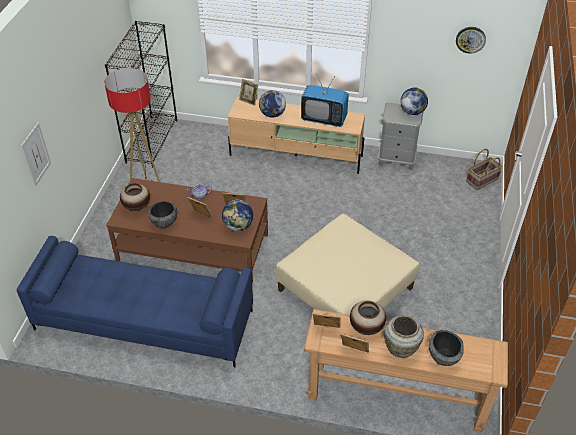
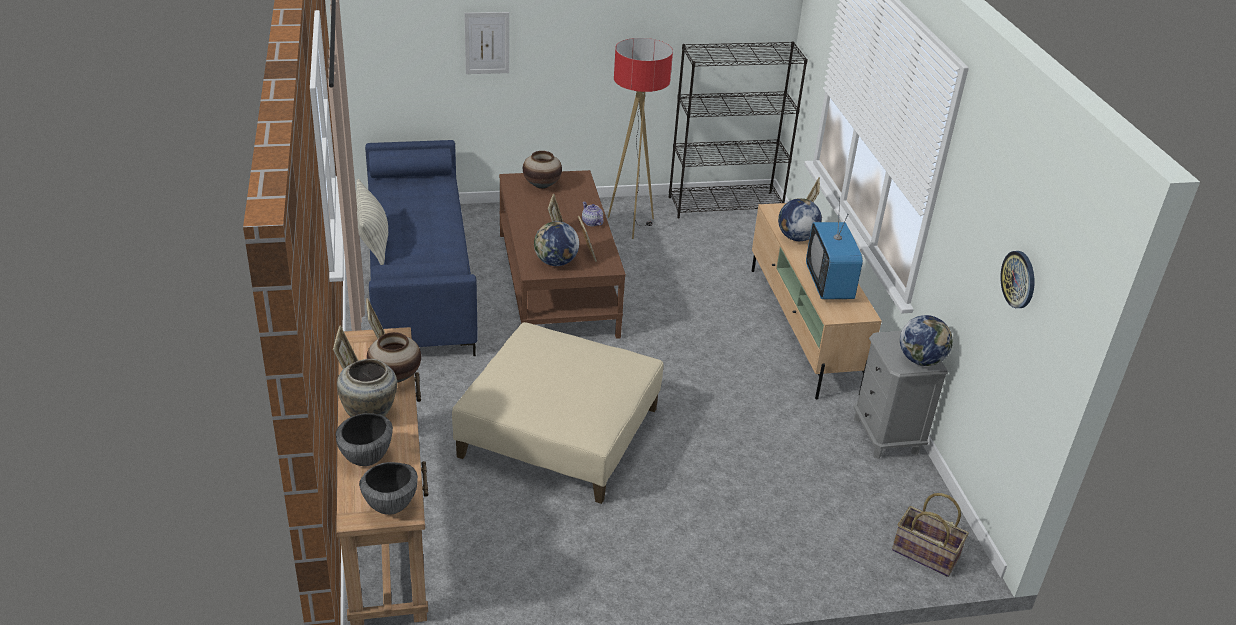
camera: 65 degrees right, 10 degrees down
bowl [148,201,177,228] -> bowl moved to [359,462,418,515]
none -> pillow [356,179,388,265]

